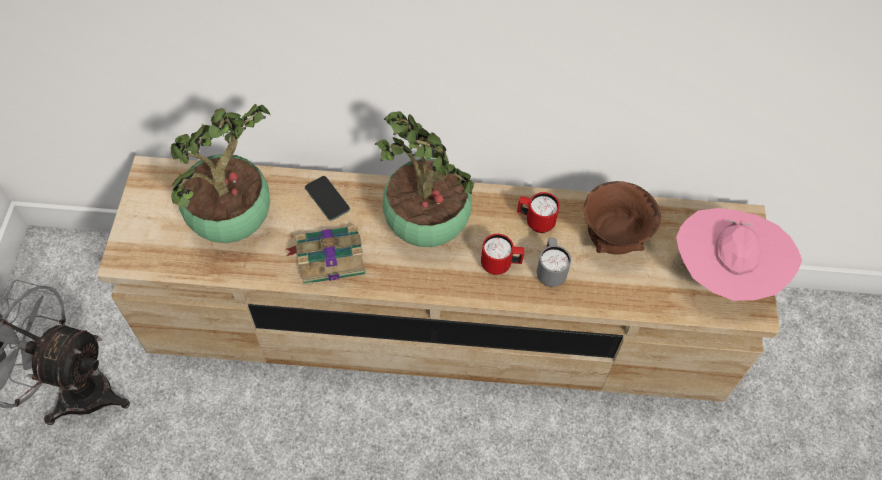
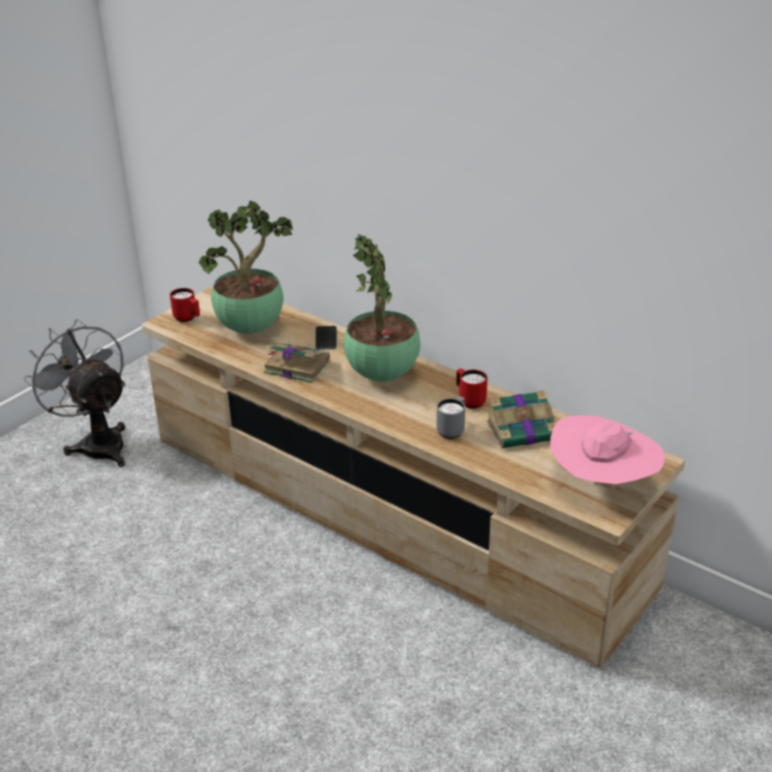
camera: 35 degrees right, 25 degrees down
red mug [481,234,525,275] -> red mug moved to [170,288,200,322]
brown bowl [584,181,661,255] -> book [487,390,556,448]

